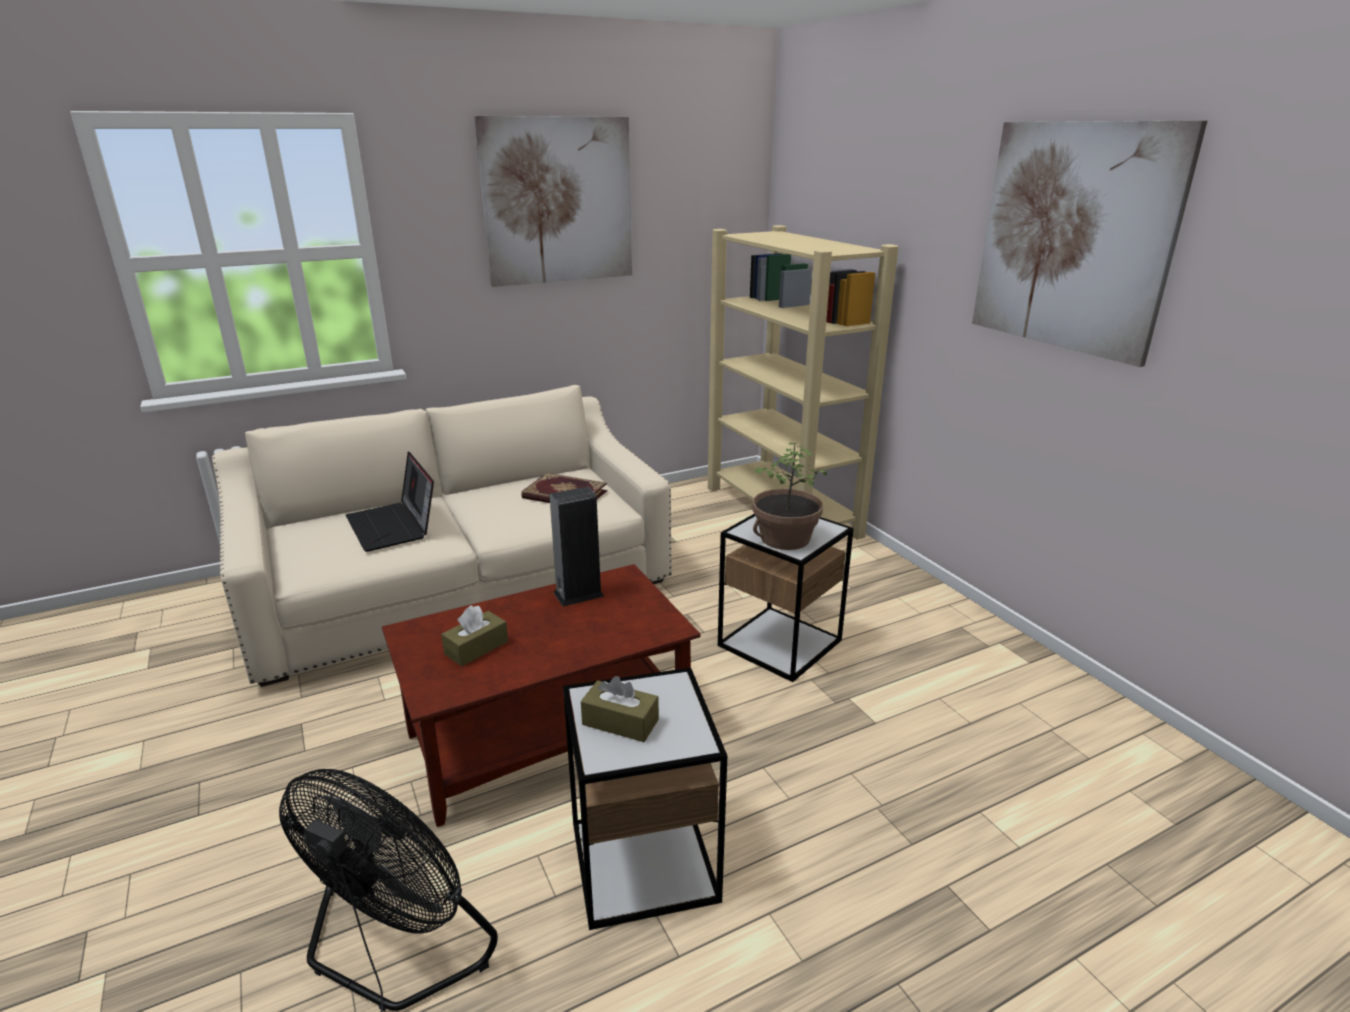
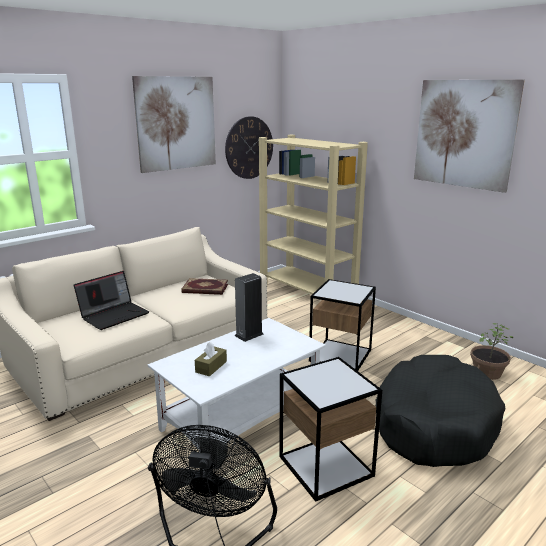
camera: 15 degrees left, 5 degrees down
laptop [346,452,434,552] -> laptop turned 90 degrees counterclockwise [74,271,149,330]
brown coffee table [382,564,701,827] -> white coffee table [148,318,326,452]
brown tissue box [581,676,659,742] -> none
potted plant [752,443,827,550] -> potted plant moved to [470,323,513,380]
none -> wall clock [225,116,273,179]
none -> black dog bed [376,355,505,467]

